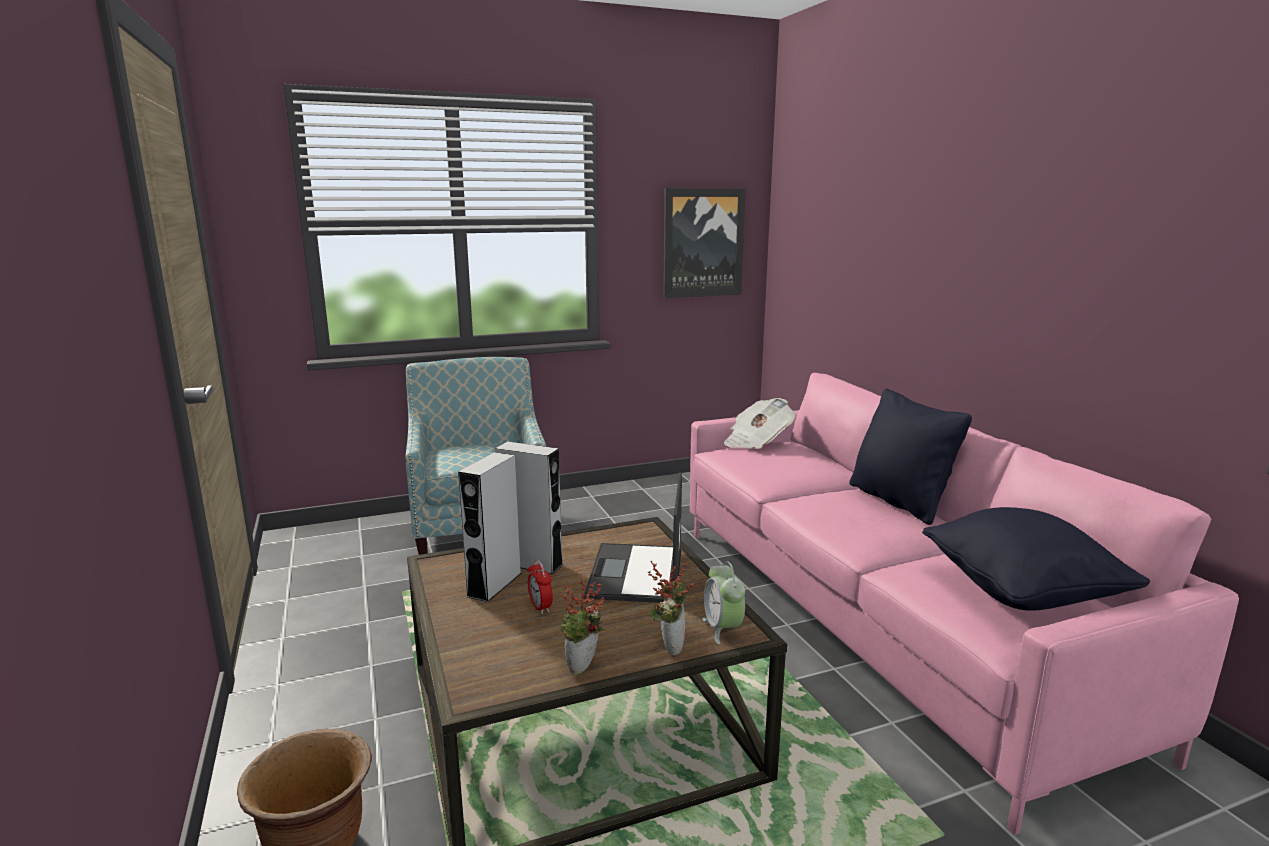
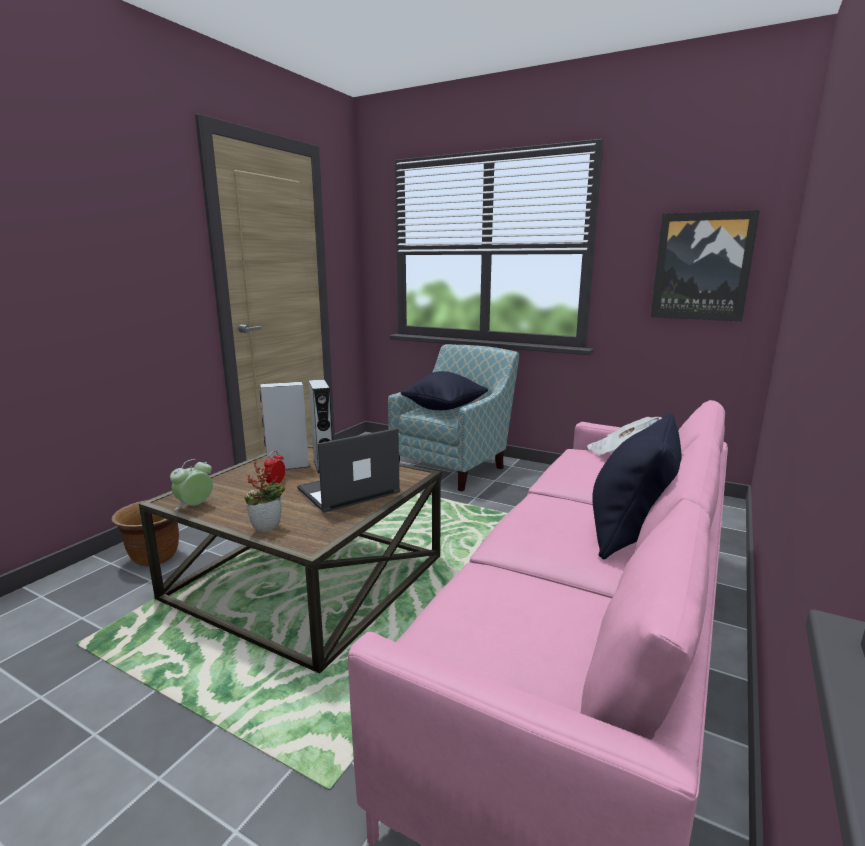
camera: 50 degrees right, 0 degrees up
potted plant [561,580,607,675] -> none
alarm clock [702,561,745,644] -> alarm clock moved to [170,459,213,510]
black pillow [922,507,1150,611] -> black pillow moved to [401,371,488,410]

